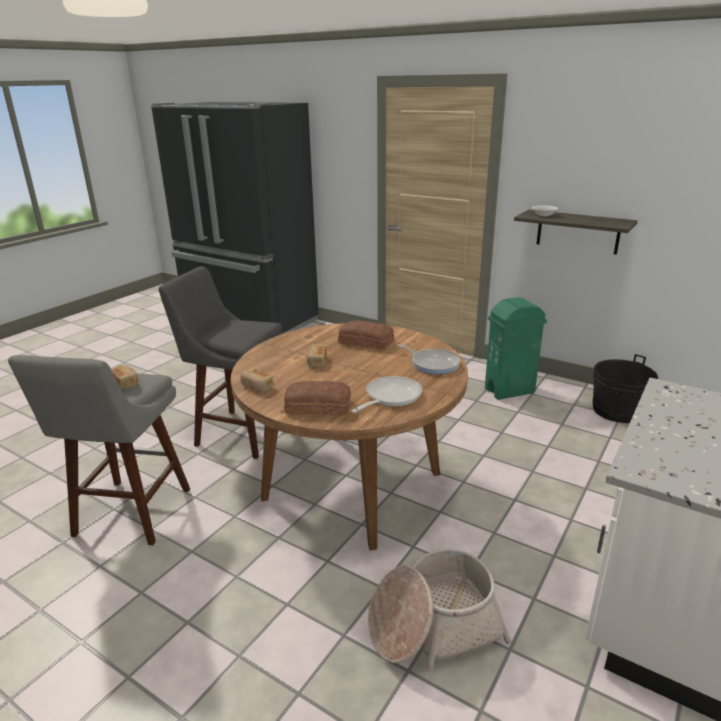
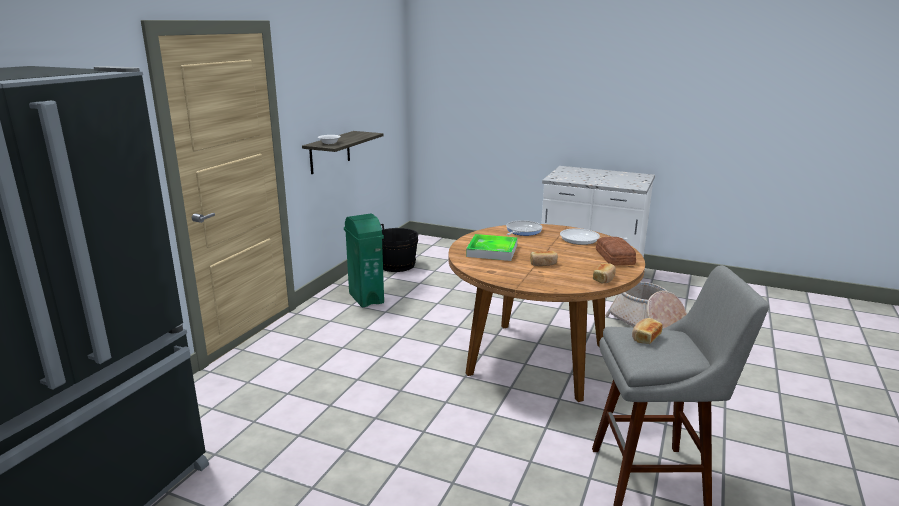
camera: 100 degrees left, 5 degrees down
grey stool [158,266,284,459] -> none
bread [338,320,394,350] -> tray [466,234,518,261]

